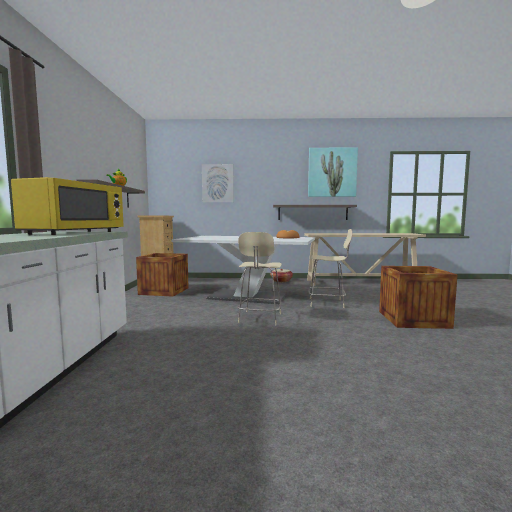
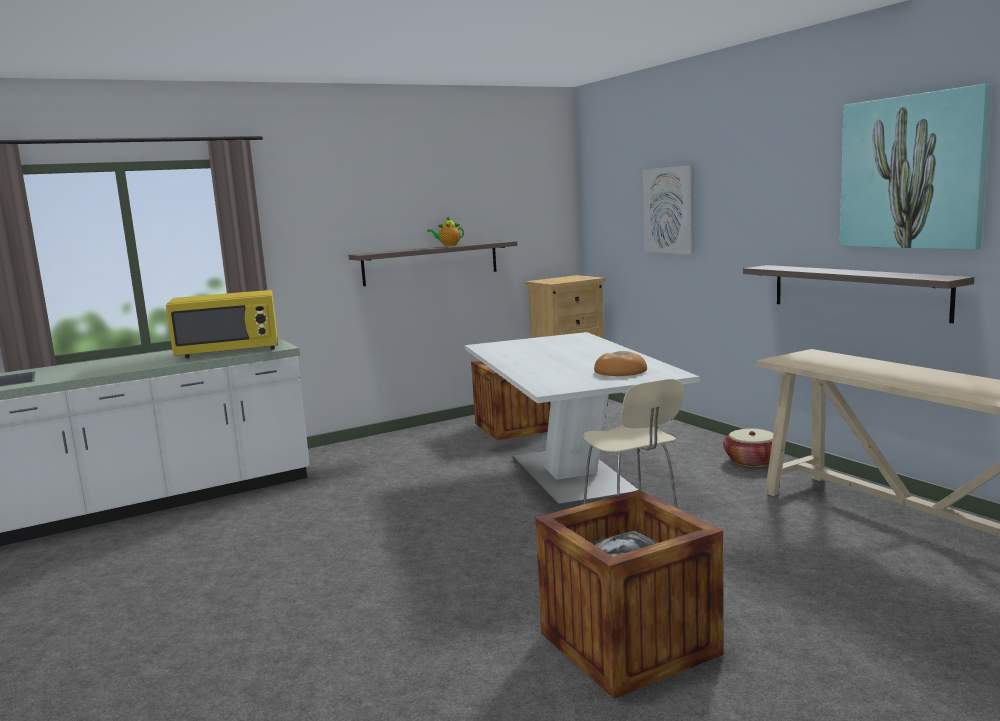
camera: 60 degrees right, 5 degrees up
beige chair [237,232,282,325] -> none

